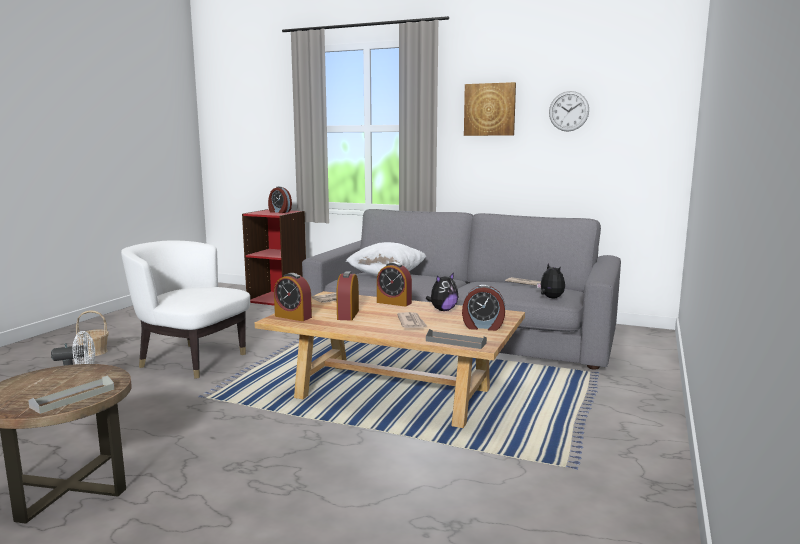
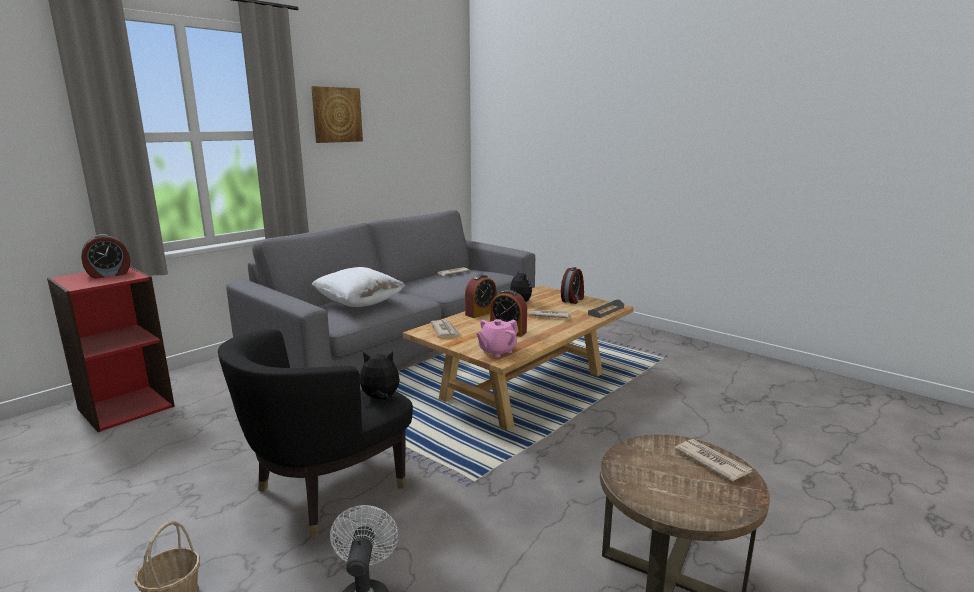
camera: 70 degrees left, 5 degrees up
grey tray [28,375,114,414] -> newspaper [675,439,752,482]
white armchair [121,240,250,378] -> black armchair [218,329,413,539]
alarm clock [274,273,312,321] -> pink teapot [477,319,519,357]
plush toy [537,263,565,298] -> plush toy moved to [360,351,400,400]
wall clock [549,91,589,132] -> none

